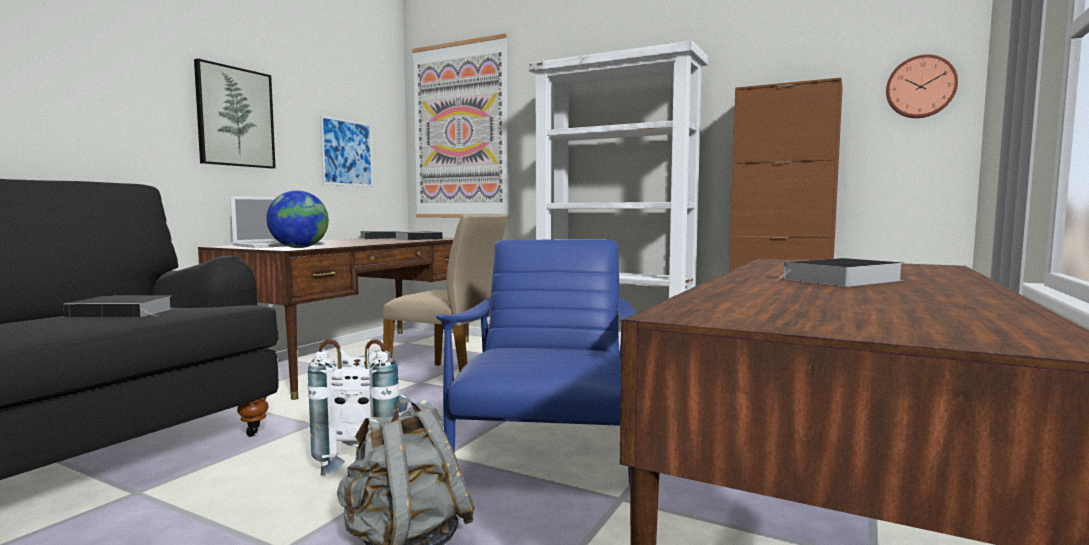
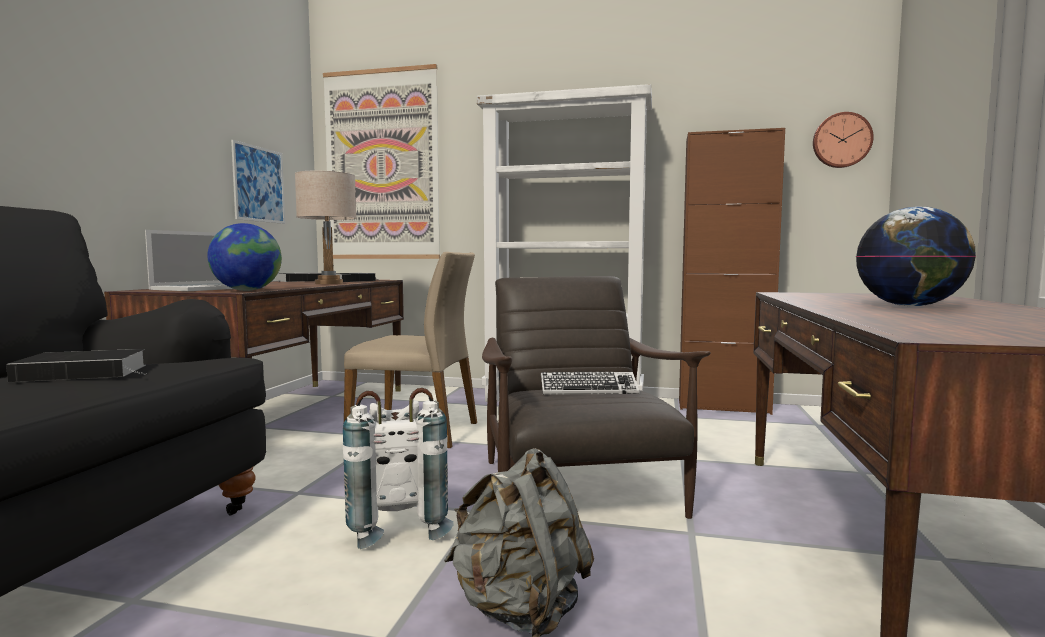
camera: 15 degrees left, 0 degrees up
picture [194,59,276,169] -> none
blue armchair [436,239,637,485] -> brown armchair [482,276,711,519]
book [776,258,903,287] -> globe [856,207,976,306]
none -> beige table lamp [295,171,356,284]
none -> keyboard [541,372,639,395]

